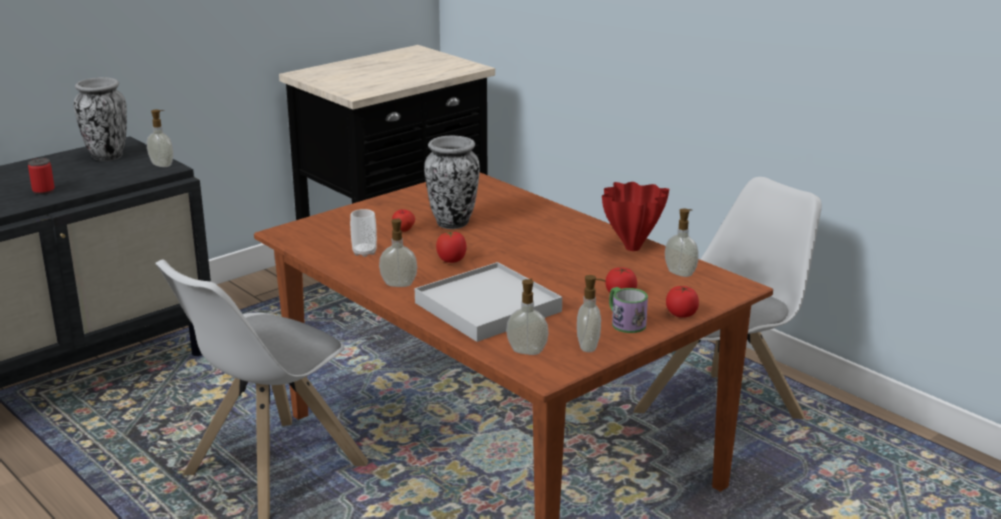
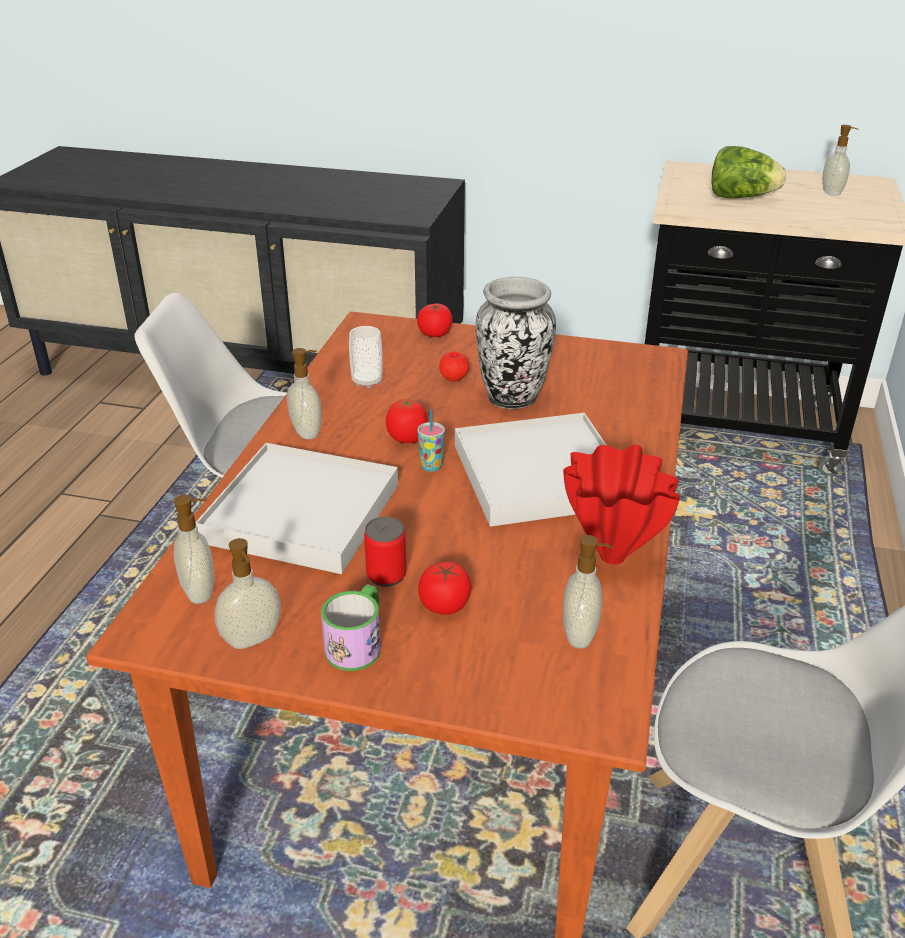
camera: 55 degrees right, 10 degrees up
can [28,158,55,195] -> can moved to [364,516,406,587]
vase [74,77,127,161] -> none
soap dispenser [147,110,173,167] -> soap dispenser moved to [822,125,858,196]
tomato [666,286,699,318] -> tomato moved to [417,304,453,337]
none -> cup [417,409,445,472]
none -> white tray [455,413,606,527]
none -> lettuce [711,146,786,199]

